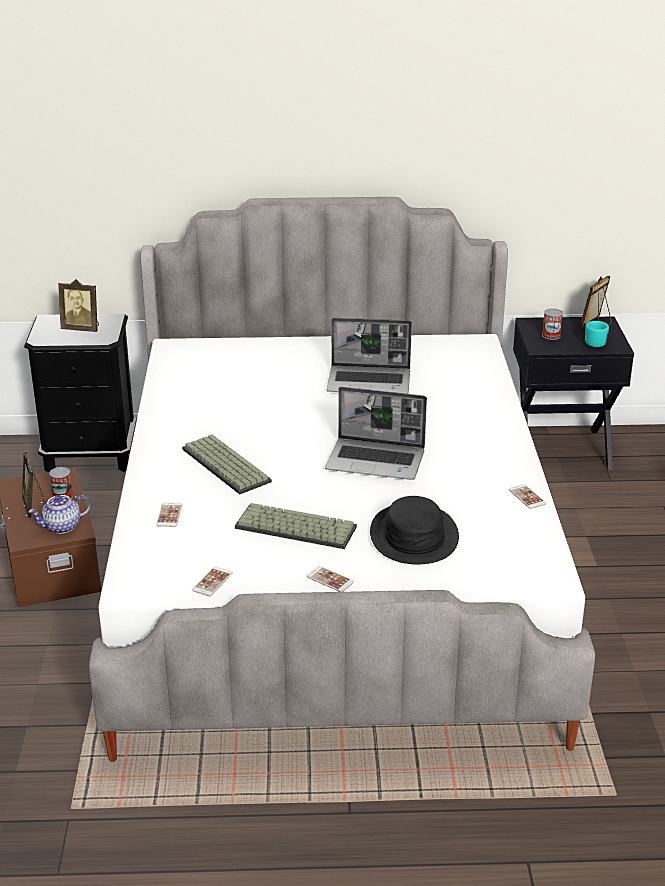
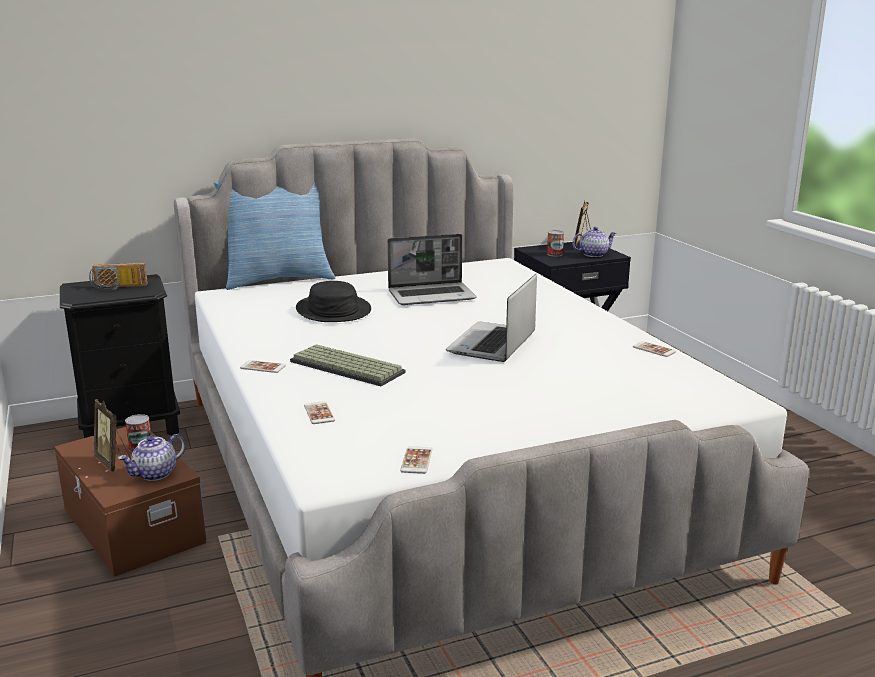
camera: 20 degrees left, 10 degrees down
picture frame [58,279,99,332] -> radio [89,263,148,290]
keyboard [235,503,357,549] -> none
phone [307,566,354,592] -> phone moved to [240,360,286,373]
laptop [325,387,427,480] -> laptop turned 120 degrees clockwise [446,274,537,362]
black hat [370,496,459,564] -> black hat moved to [296,281,371,322]
turquoise mug [585,321,609,347] -> teapot [572,227,616,257]
none -> pillow [214,182,335,290]

